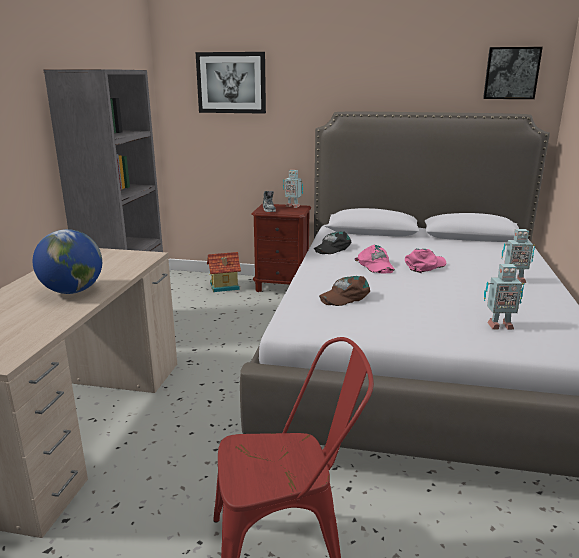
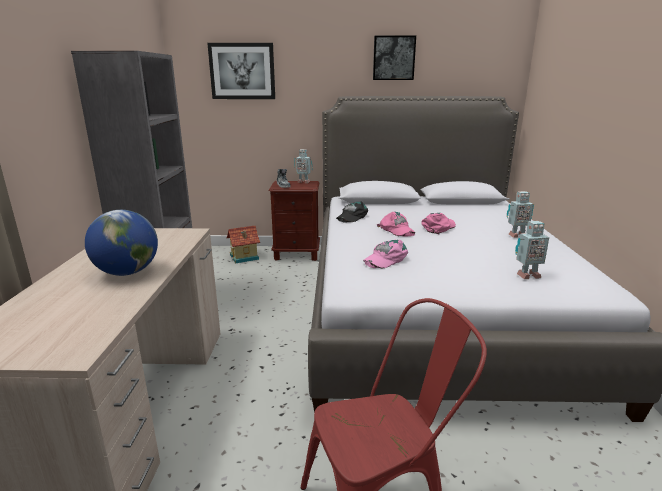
camera: 10 degrees left, 0 degrees up
brown cap [319,276,370,306] -> pink cap [363,240,408,268]
picture [483,47,543,99] -> picture moved to [373,36,416,80]

